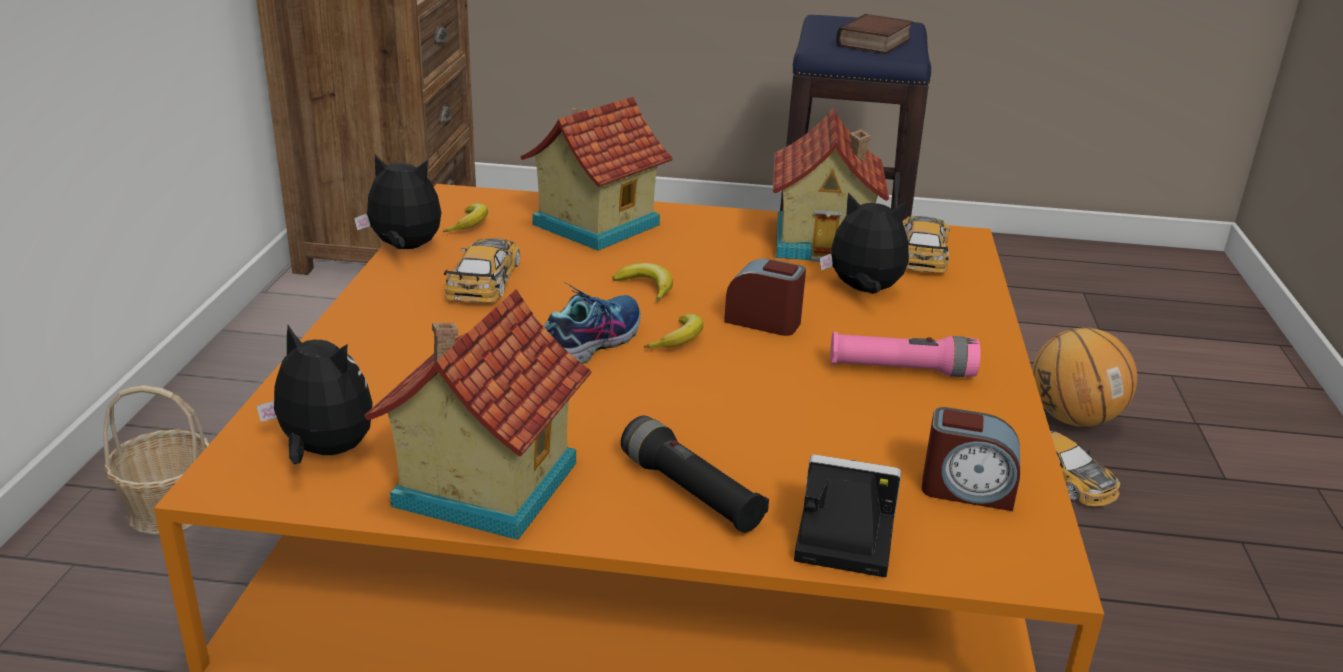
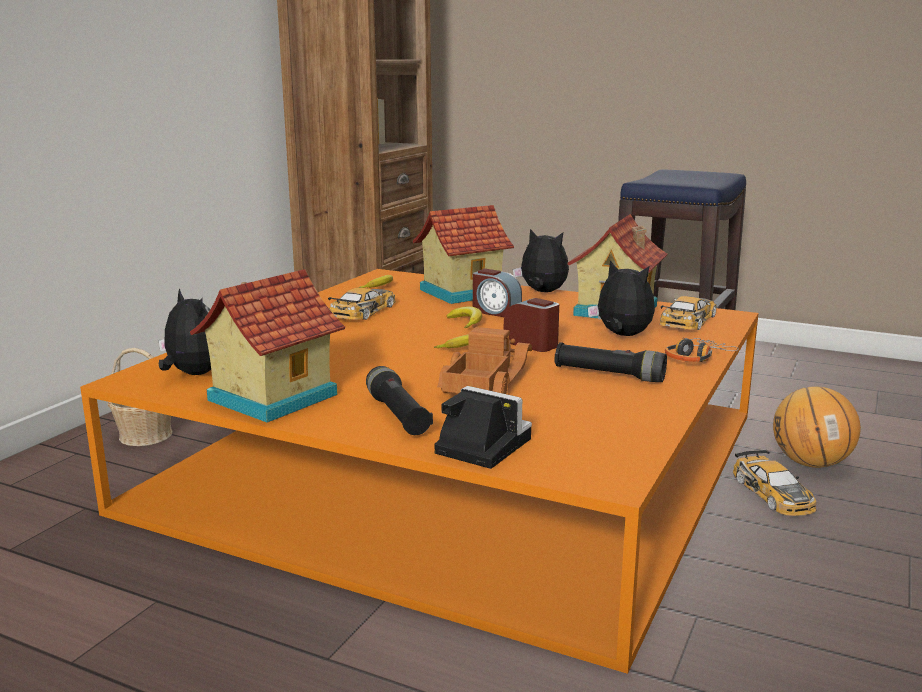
camera: 20 degrees right, 10 degrees down
plush toy [354,154,442,249] -> plush toy moved to [513,229,569,292]
shoe [544,283,641,364] -> none
pink flashlight [830,332,981,377] -> black flashlight [554,342,667,382]
book [836,14,913,54] -> none
alarm clock [922,407,1020,511] -> alarm clock moved to [473,268,522,317]
none -> toy truck [437,327,532,394]
none -> headphones [665,338,739,362]

